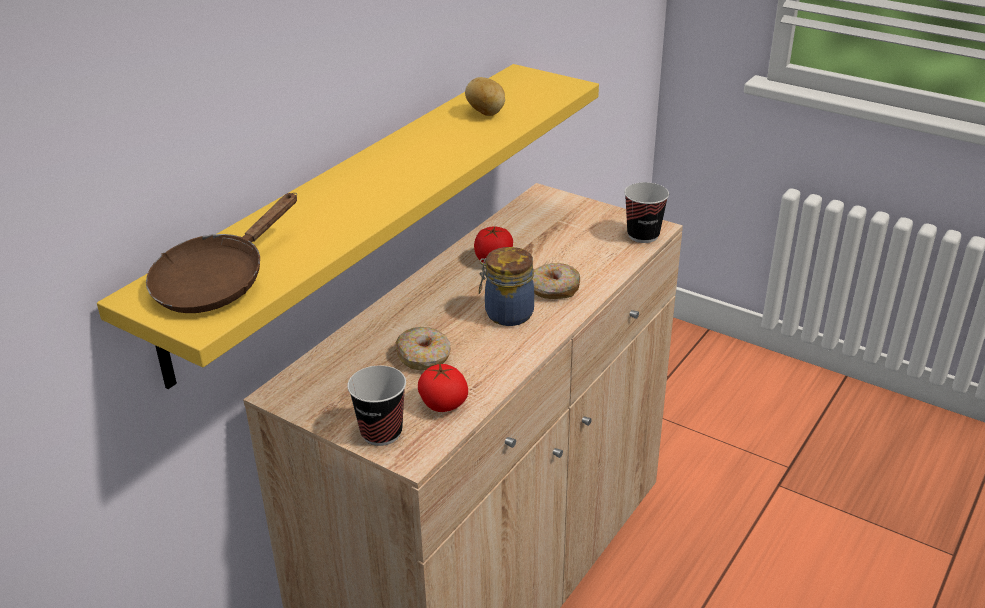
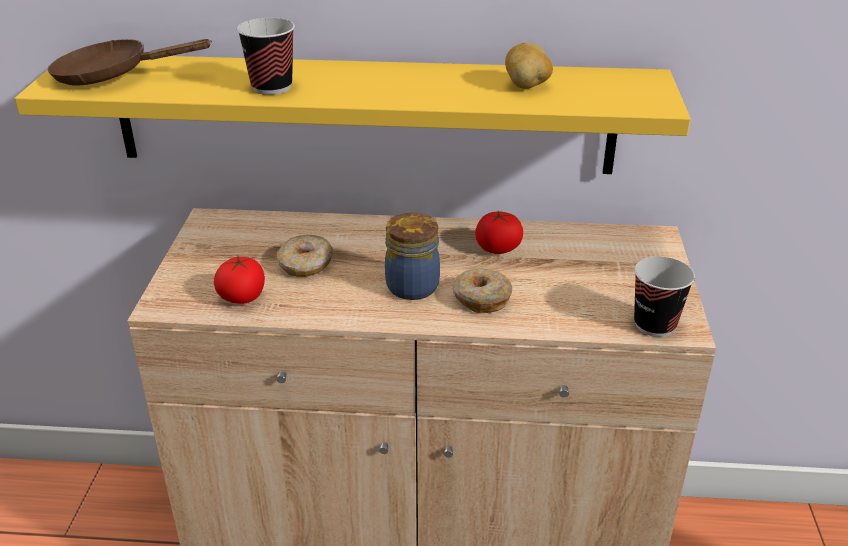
camera: 60 degrees right, 0 degrees up
cup [347,365,406,446] -> cup moved to [237,18,295,95]

